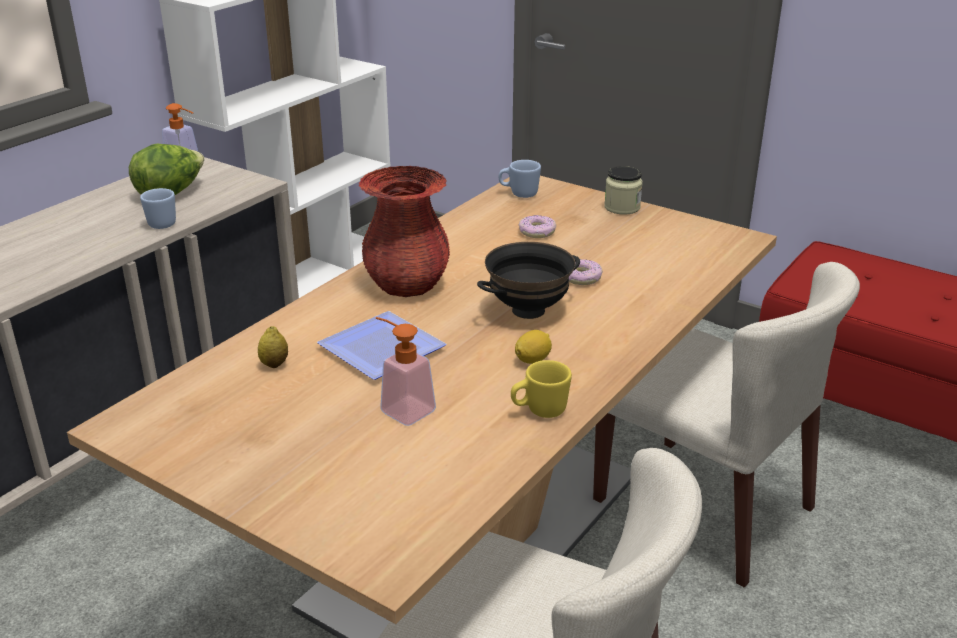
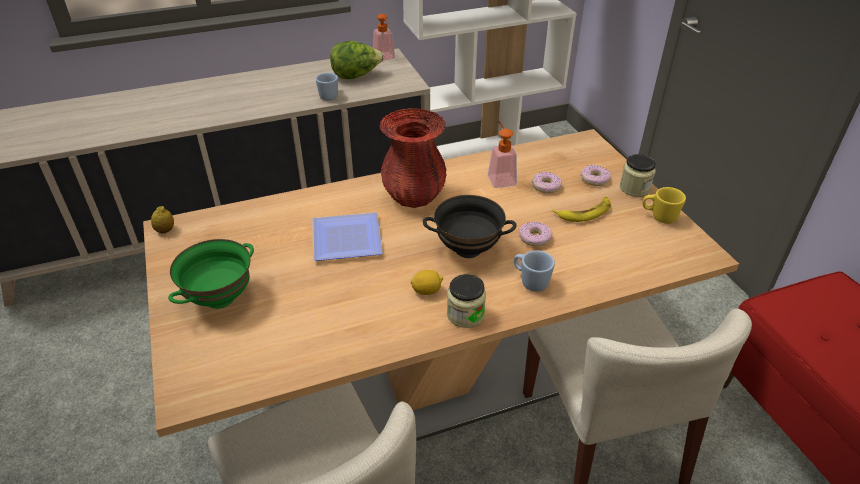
camera: 35 degrees right, 10 degrees up
lemon [258,326,288,368] -> lemon moved to [151,206,174,234]
soap dispenser [376,317,436,426] -> soap dispenser moved to [488,121,517,188]
blue mug [499,160,541,198] -> blue mug moved to [514,250,555,292]
yellow mug [511,360,572,418] -> yellow mug moved to [643,187,686,224]
none -> green bowl [168,239,254,309]
none -> jar [447,274,486,328]
none -> banana [552,197,611,222]
none -> donut [580,165,611,186]

